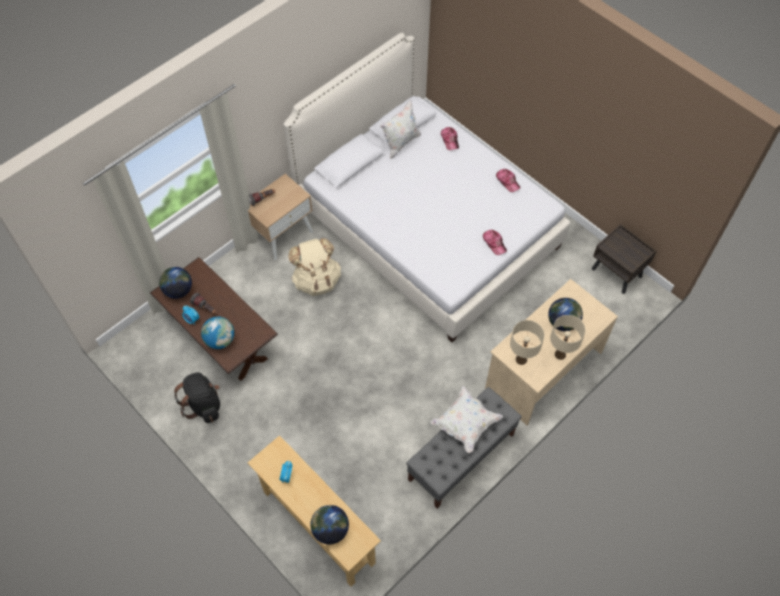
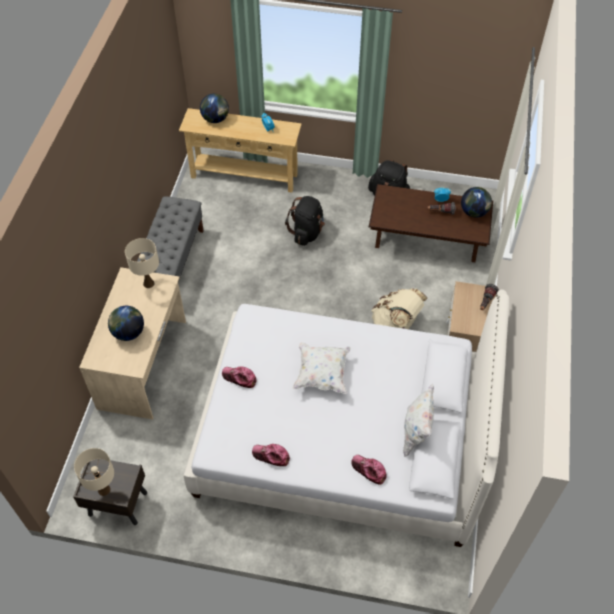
camera: 145 degrees right, 5 degrees down
globe [201,316,234,349] -> none
white pillow [431,386,503,453] -> white pillow moved to [293,342,351,394]
beige table lamp [550,315,586,360] -> beige table lamp moved to [74,448,114,496]
none -> black backpack [285,196,325,246]

